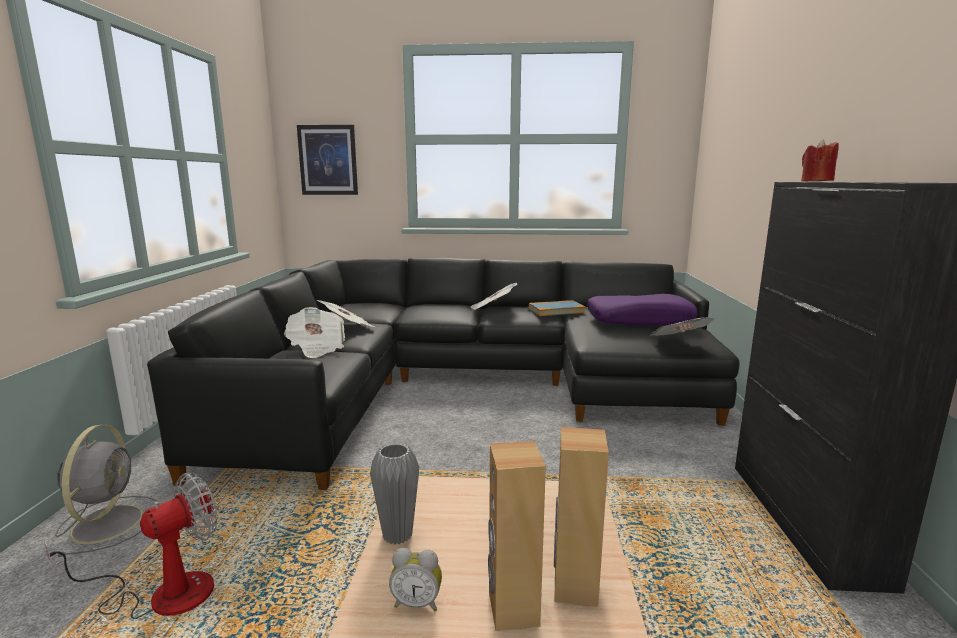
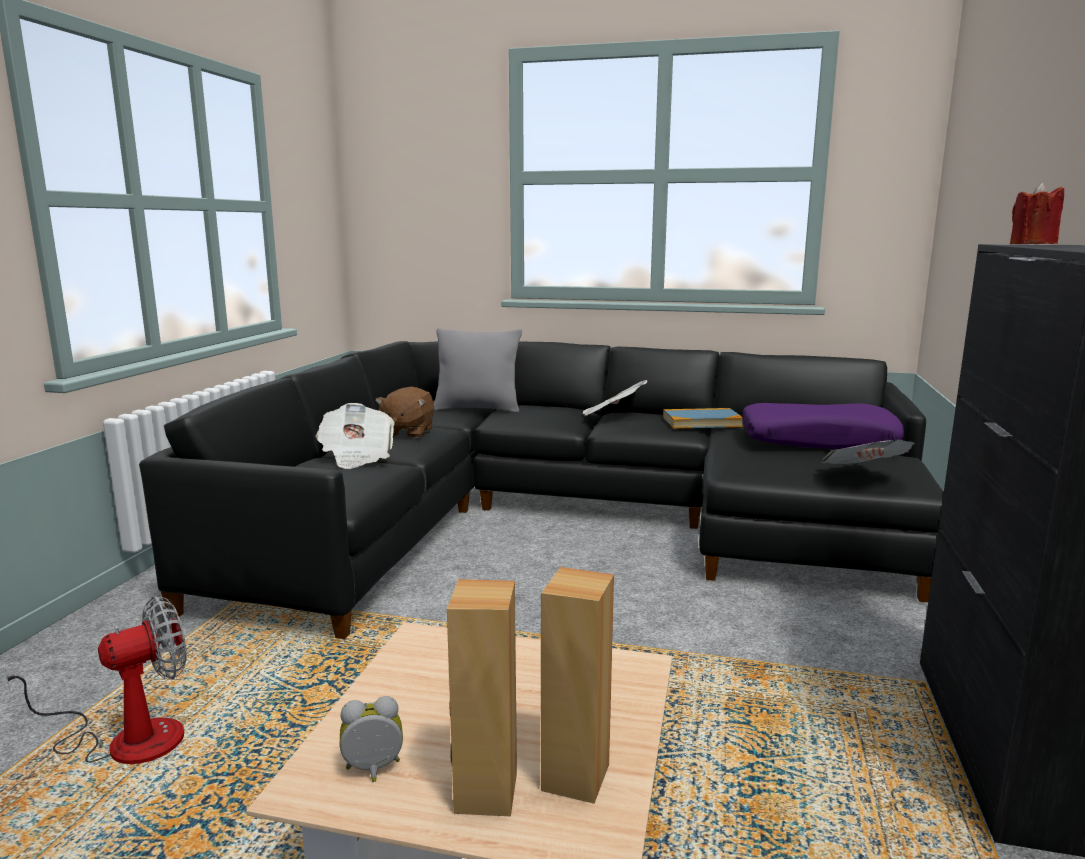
camera: 10 degrees right, 0 degrees up
grey fan [55,425,159,557] -> none
picture [297,125,358,195] -> none
newspaper [317,300,374,327] -> brown plush toy [375,387,434,439]
grey vase [370,443,419,545] -> none
alarm clock [389,548,442,611] -> alarm clock turned 150 degrees clockwise [340,696,403,782]
none -> grey pillow [434,328,522,413]

